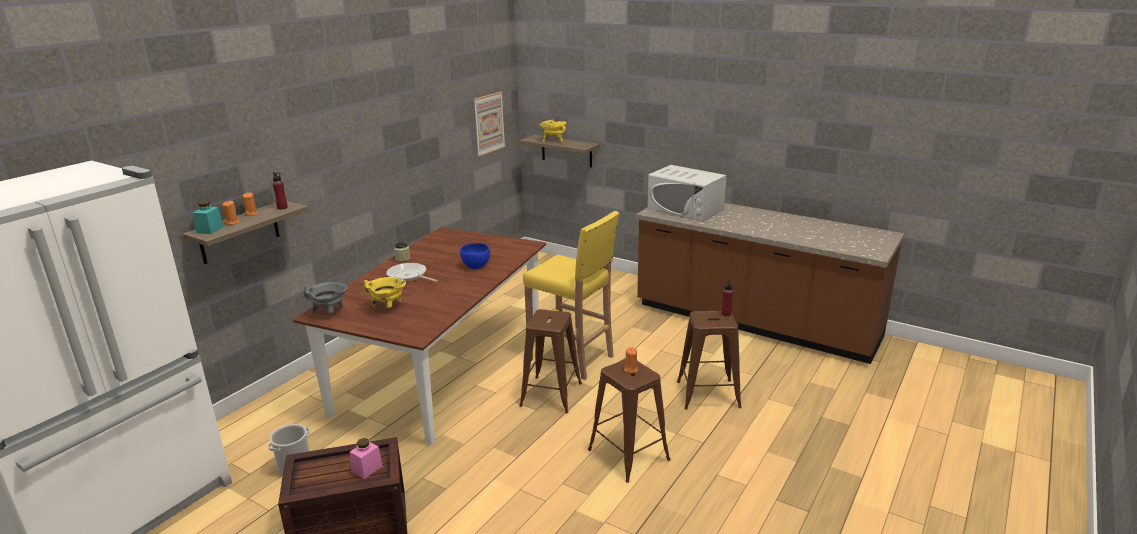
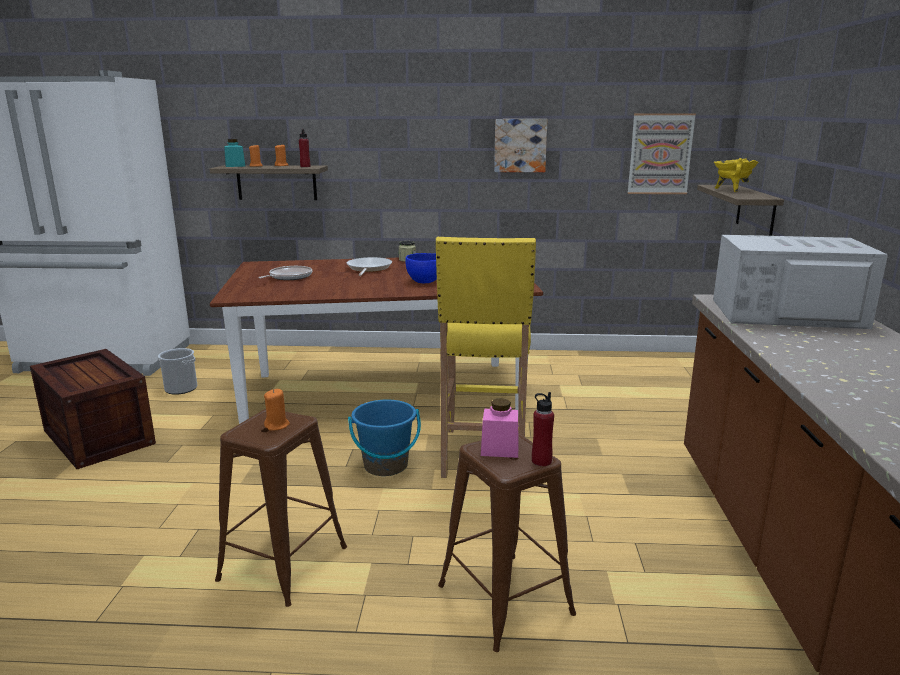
camera: 60 degrees right, 5 degrees down
grey cooking pot [304,282,347,314] -> none
pink jar [350,438,383,479] -> pink jar moved to [481,398,519,458]
yellow cooking pot [363,277,406,308] -> frying pan [258,266,312,280]
brown stool [519,309,582,414] -> blue bucket [348,400,421,476]
white microwave [648,165,727,221] -> white microwave turned 90 degrees clockwise [713,235,888,329]
none -> picture [494,119,548,172]

